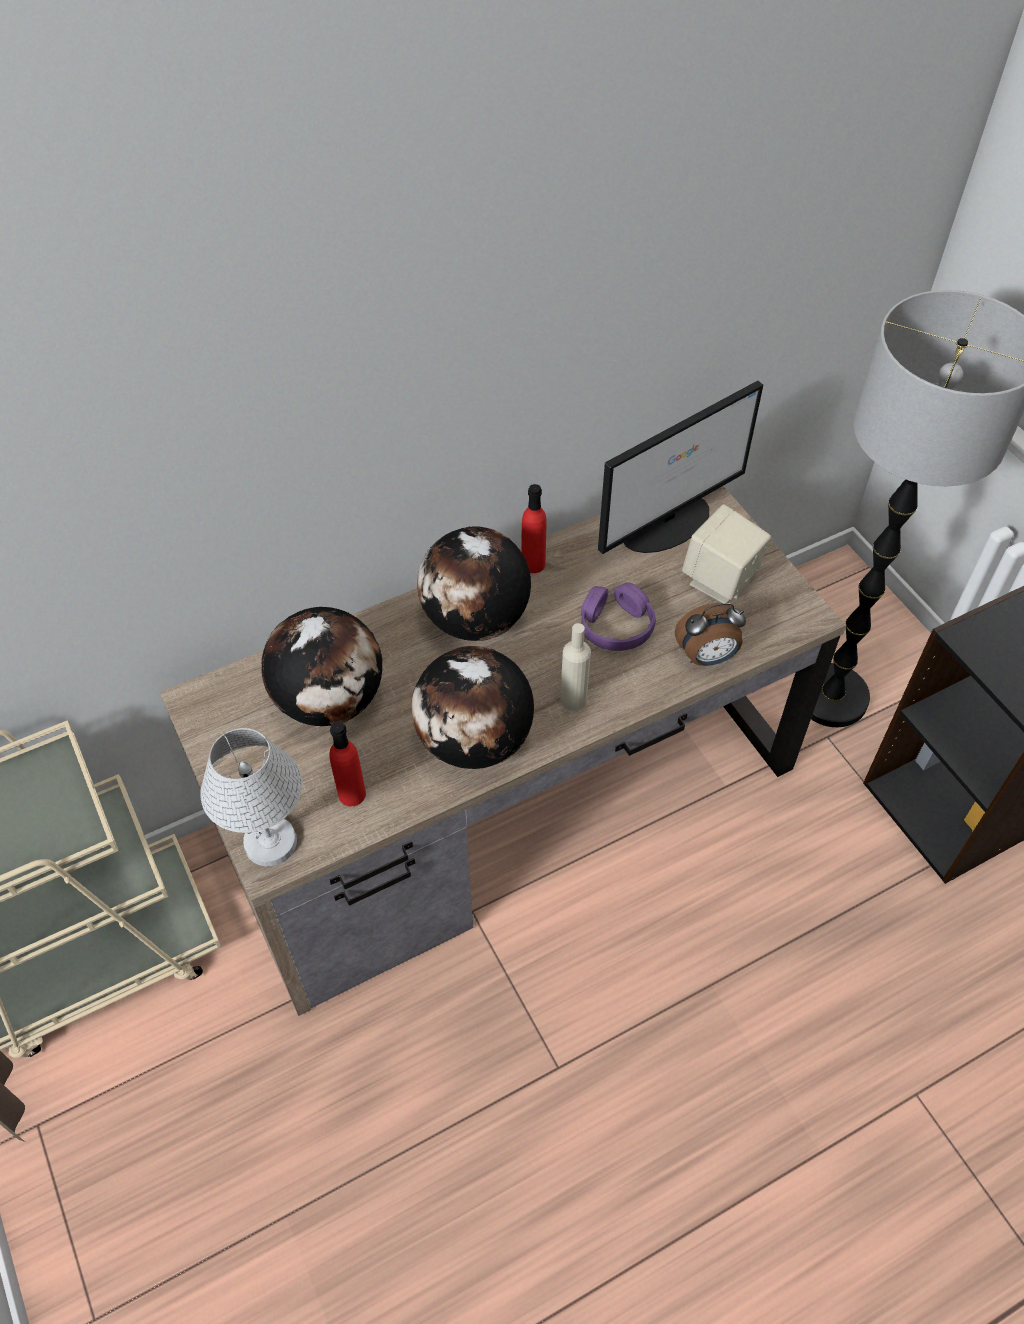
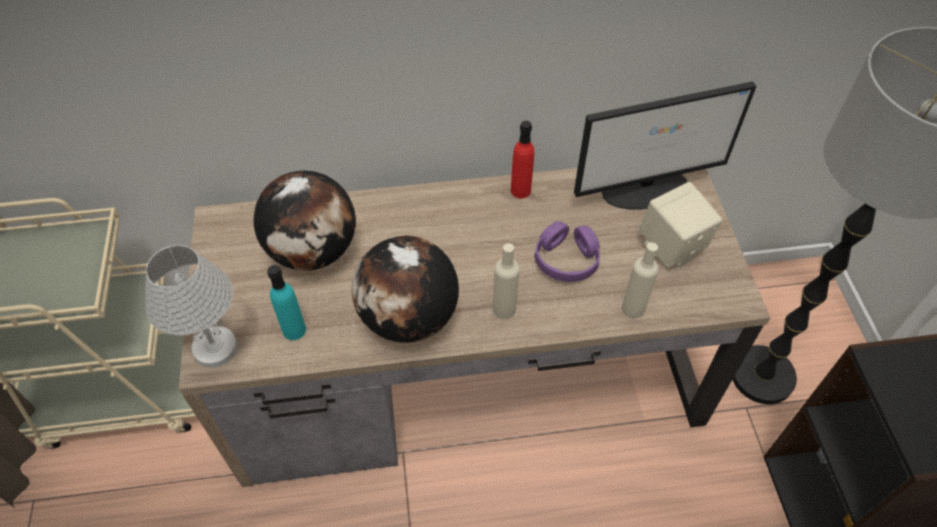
camera: 20 degrees right, 0 degrees up
red bottle [329,721,366,806] -> turquoise bottle [267,265,306,340]
globe [417,526,531,641] -> none
alarm clock [675,603,746,666] -> beige bottle [622,242,659,318]

